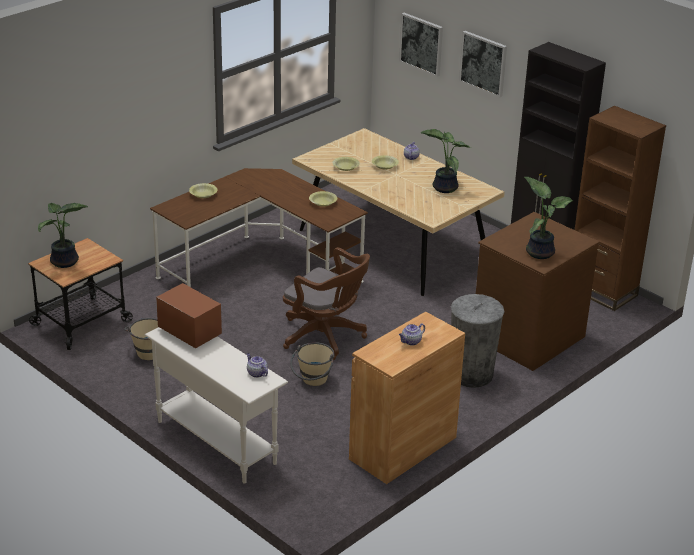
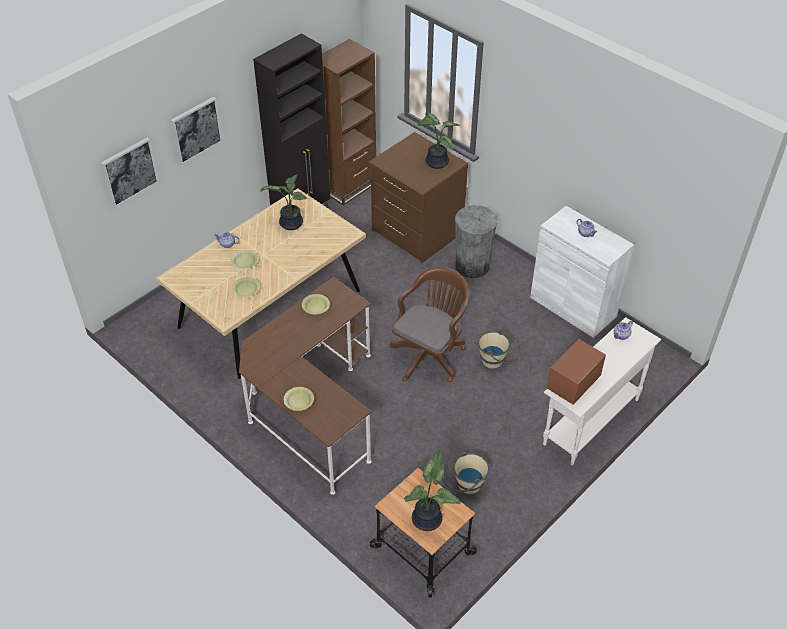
camera: 90 degrees left, 15 degrees up
brown cabinet [349,312,465,484] -> white cabinet [530,206,634,338]

